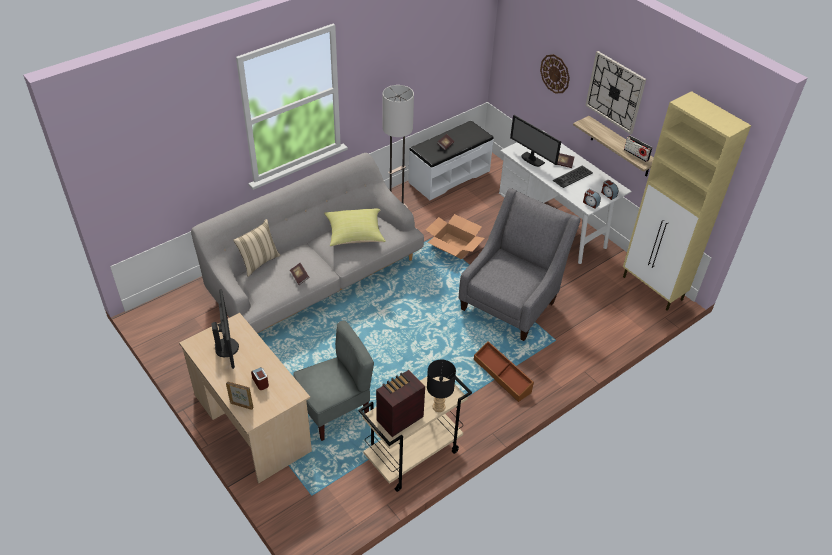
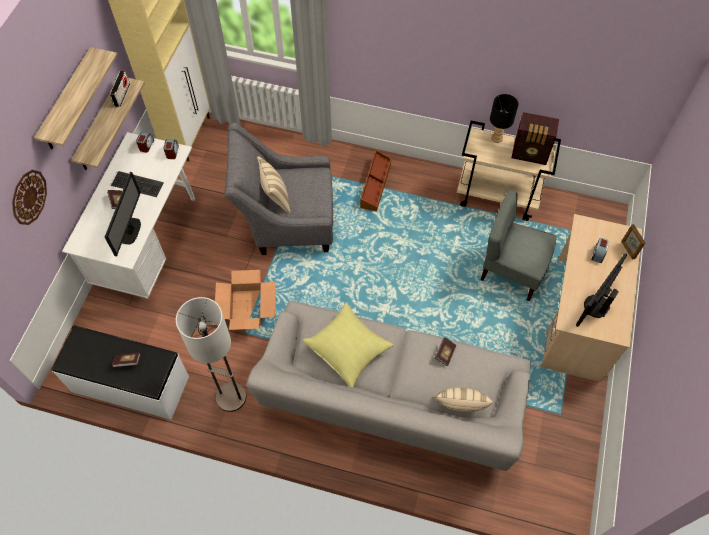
camera: 125 degrees left, 15 degrees up
wall clock [585,51,646,134] -> shelf [34,47,118,149]
none -> beige pillow [257,156,290,213]

